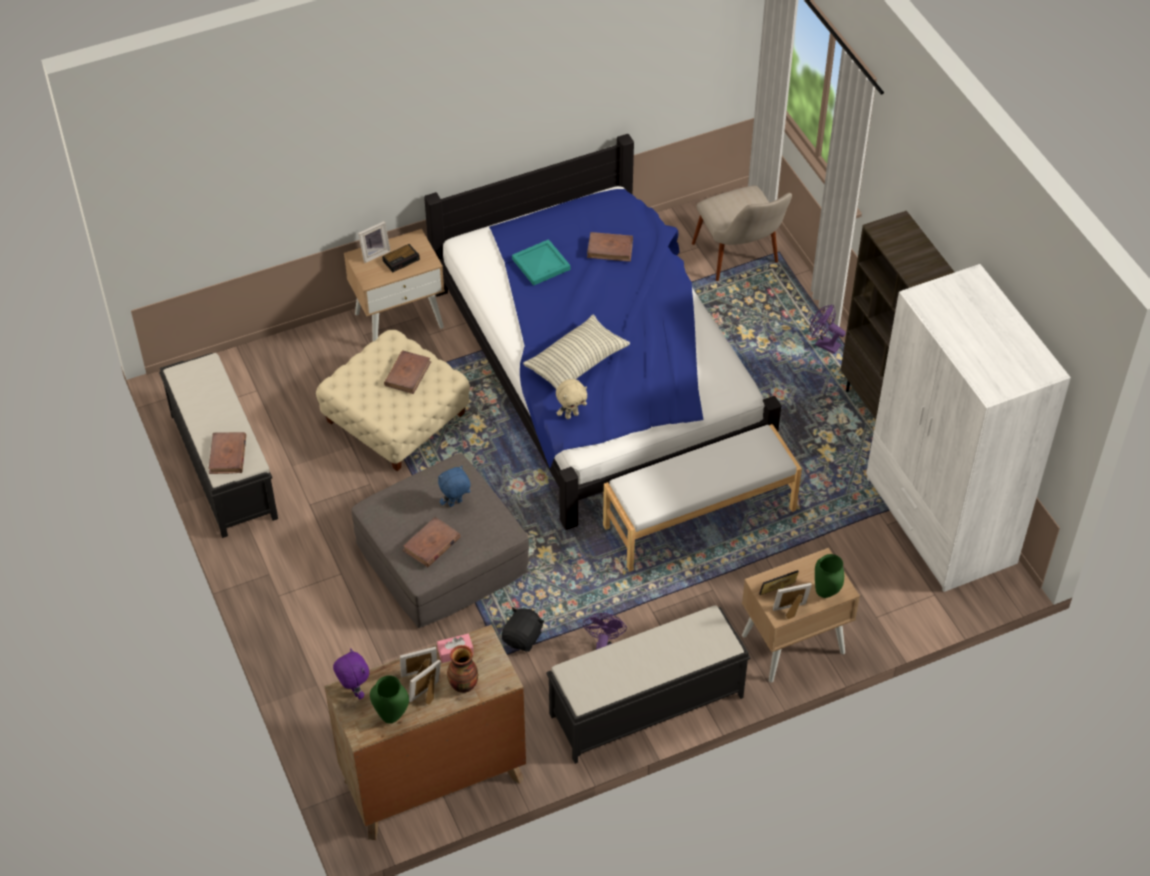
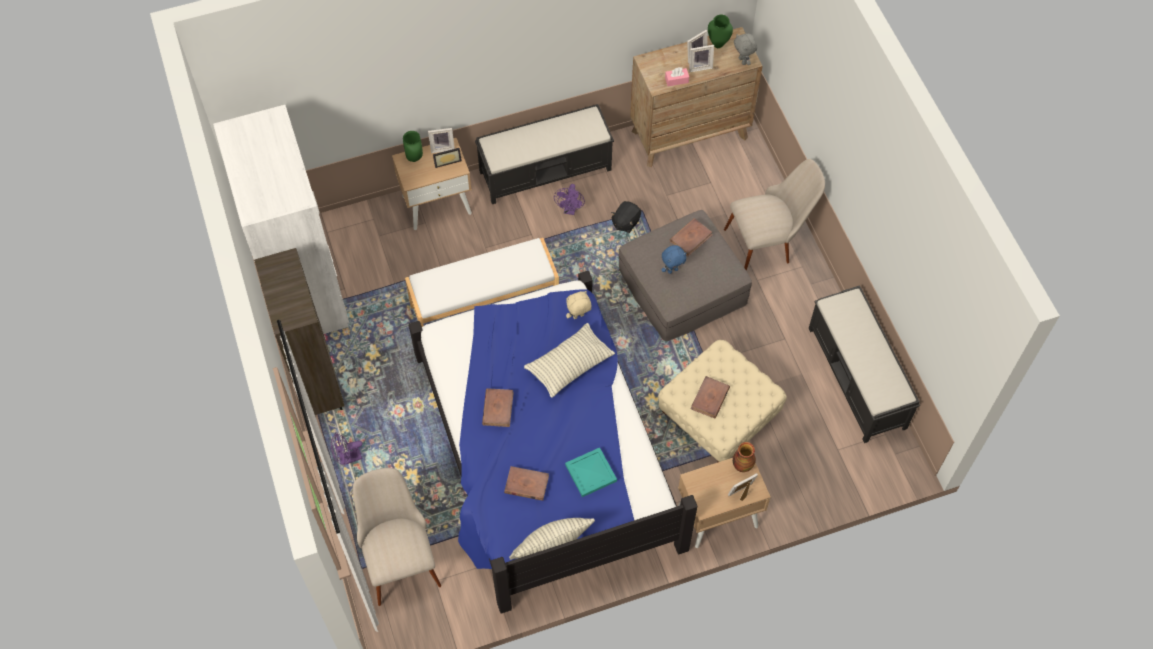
camera: 175 degrees left, 10 degrees up
brown book [209,432,246,474] -> brown book moved to [482,388,514,427]
purple plush toy [333,648,369,699] -> grey plush toy [734,34,757,65]
alarm clock [382,244,420,272] -> none
vase [447,645,478,693] -> vase moved to [733,442,756,472]
purple fan [810,305,846,354] -> purple fan turned 120 degrees clockwise [331,432,362,466]
none -> pillow [509,518,595,560]
none -> beige chair [724,159,825,271]

